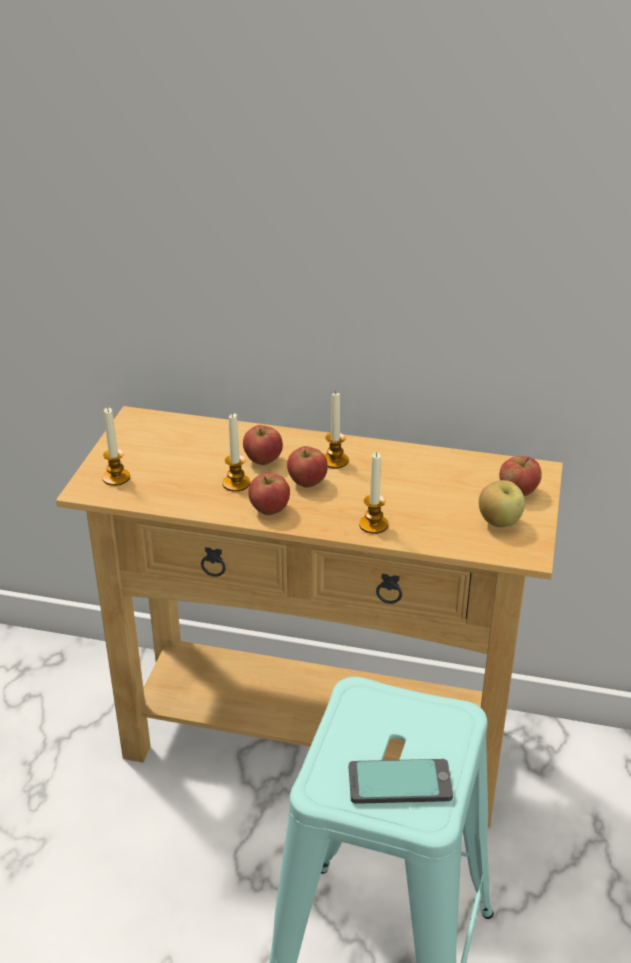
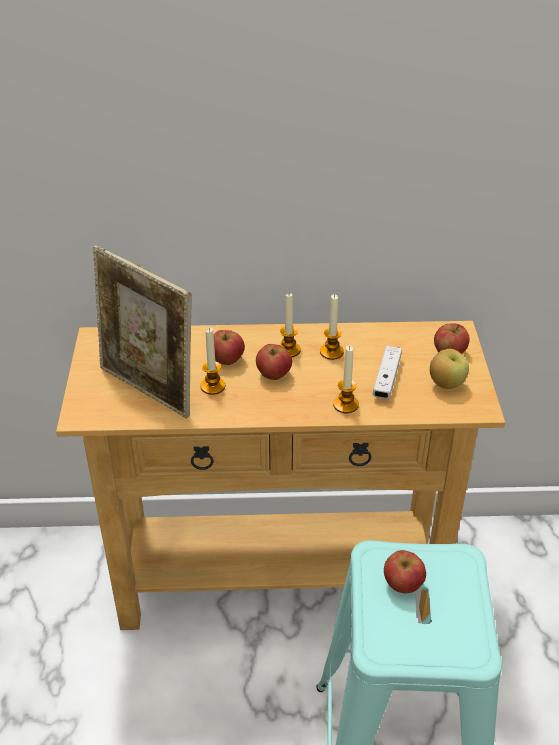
camera: 15 degrees left, 5 degrees up
candle [102,407,130,486] -> candle moved to [320,294,344,360]
apple [248,472,290,515] -> apple moved to [384,550,426,593]
phone [349,759,453,804] -> none
none -> picture frame [93,245,192,418]
none -> white game controller [373,346,402,399]

